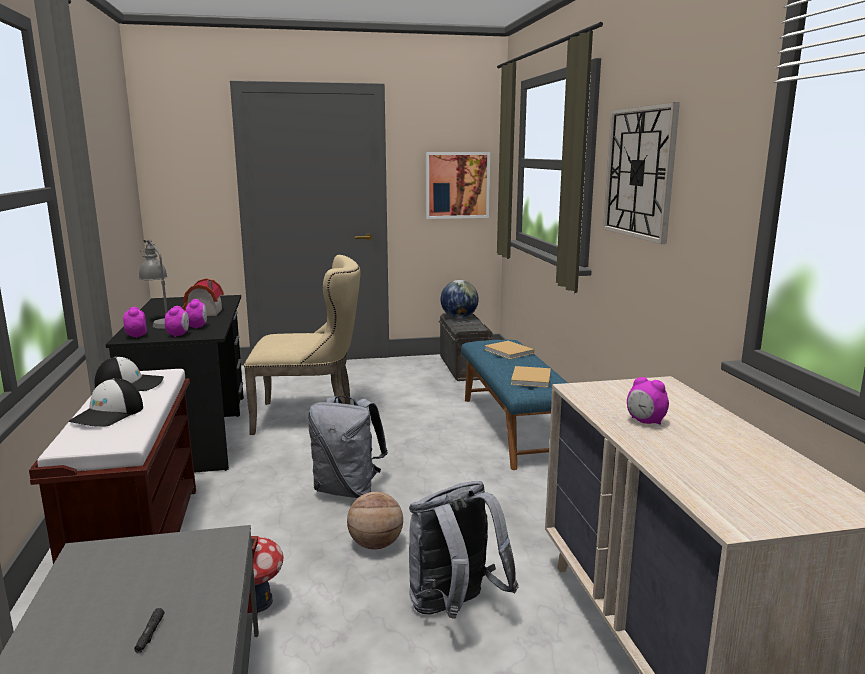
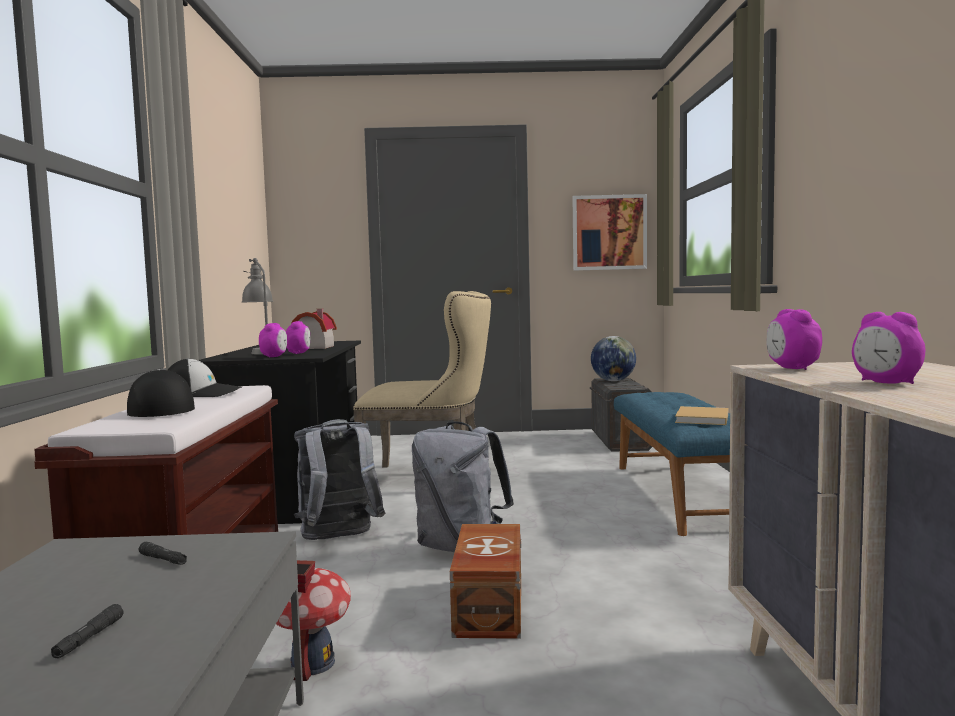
camera: 10 degrees right, 10 degrees down
cap [69,378,143,427] -> cap turned 120 degrees clockwise [127,369,195,417]
alarm clock [123,307,147,338] -> alarm clock moved to [767,309,822,370]
basketball [347,492,403,550] -> brown storage box [450,524,521,639]
grey backpack [409,481,519,619] -> grey backpack moved to [294,419,385,540]
beige book [484,341,534,359] -> none
wall clock [603,102,680,244] -> none
none -> black flashlight [139,542,187,565]

